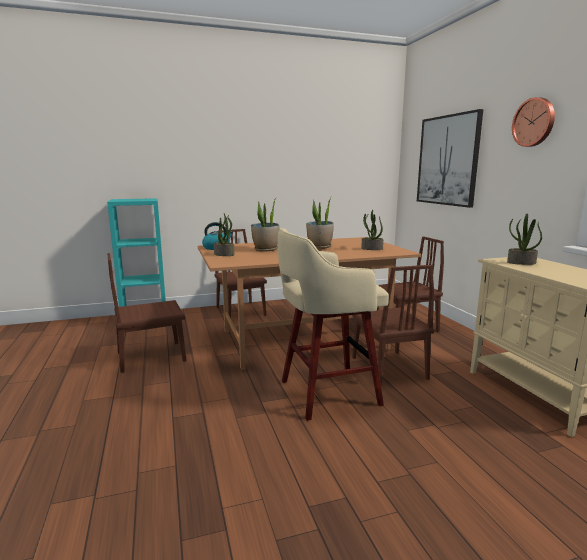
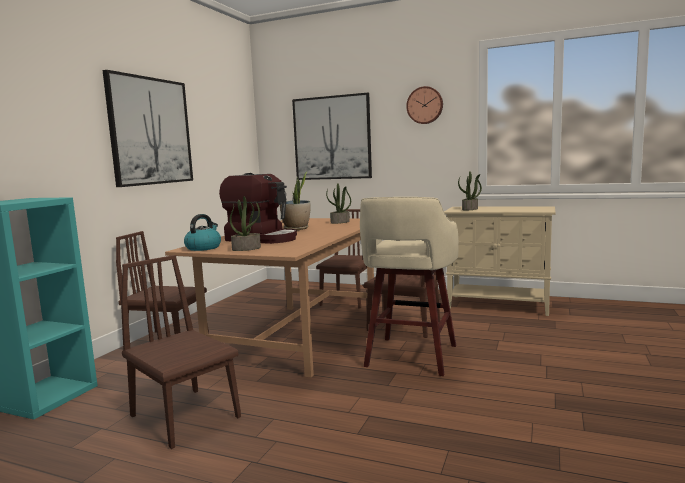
camera: 50 degrees left, 5 degrees down
brown chair [107,253,187,373] -> brown chair turned 120 degrees clockwise [121,255,241,449]
potted plant [251,197,279,252] -> coffee machine [219,173,297,244]
none -> picture [103,70,193,187]

